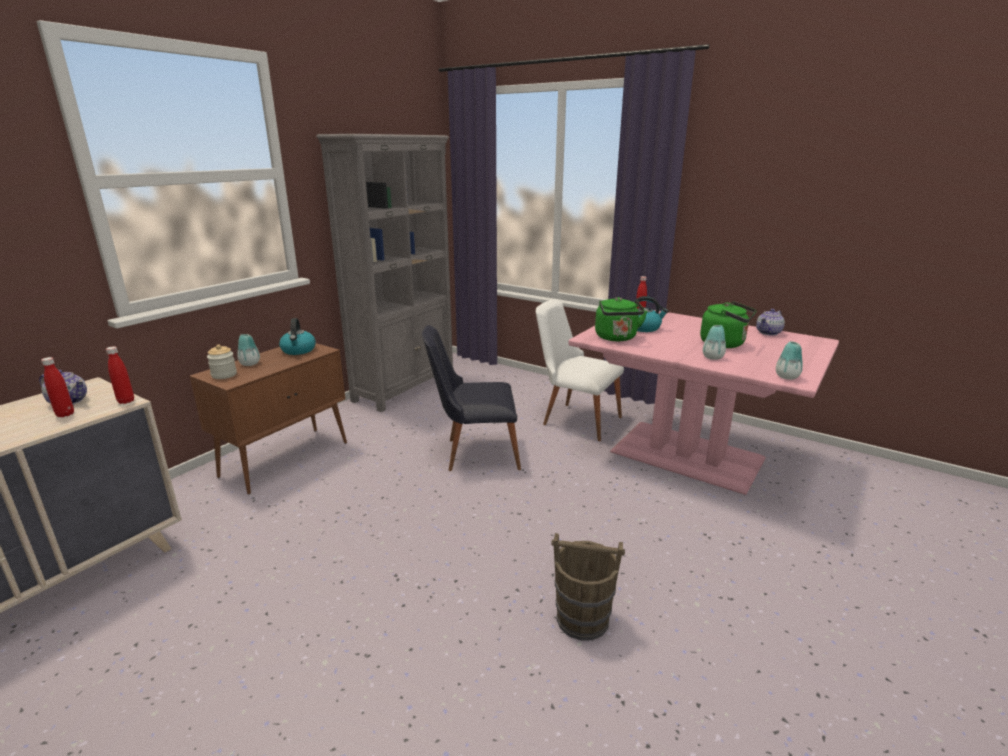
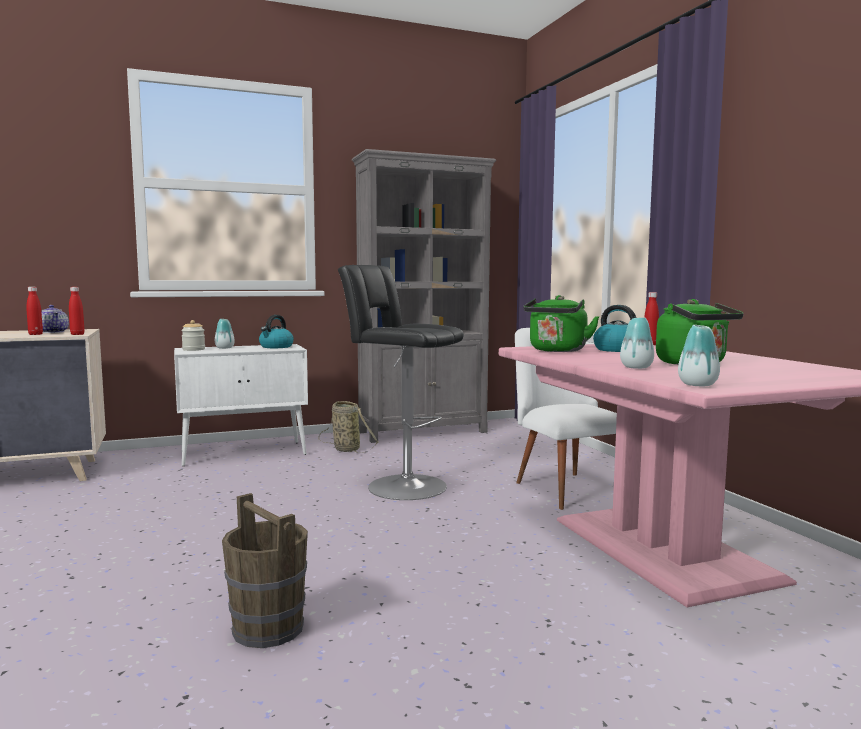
camera: 35 degrees right, 15 degrees down
brown cabinet [190,343,347,495] -> white cabinet [174,344,308,466]
black chair [422,325,521,471] -> black stool [338,265,464,500]
teapot [756,309,785,336] -> none
none -> basket [319,401,378,453]

